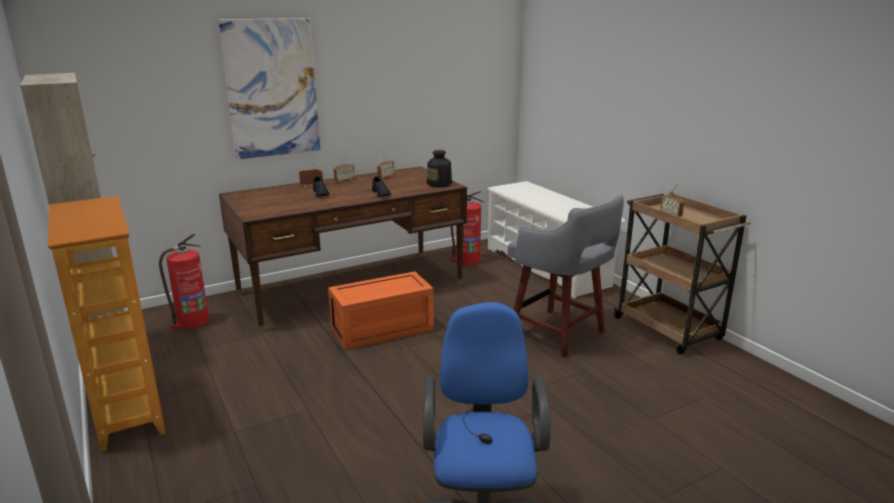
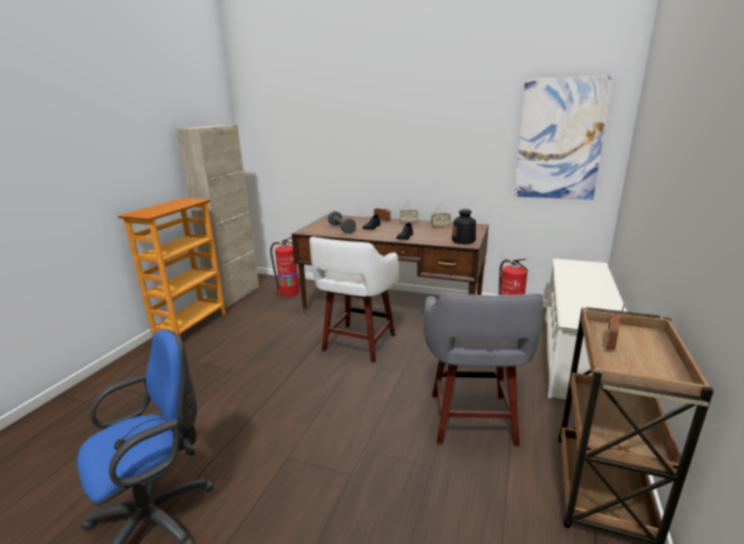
camera: 50 degrees right, 0 degrees up
picture [219,18,320,159] -> picture moved to [514,75,613,200]
orange storage box [328,271,434,350] -> white stool [309,237,399,363]
none -> grey dumbbell [328,211,356,234]

